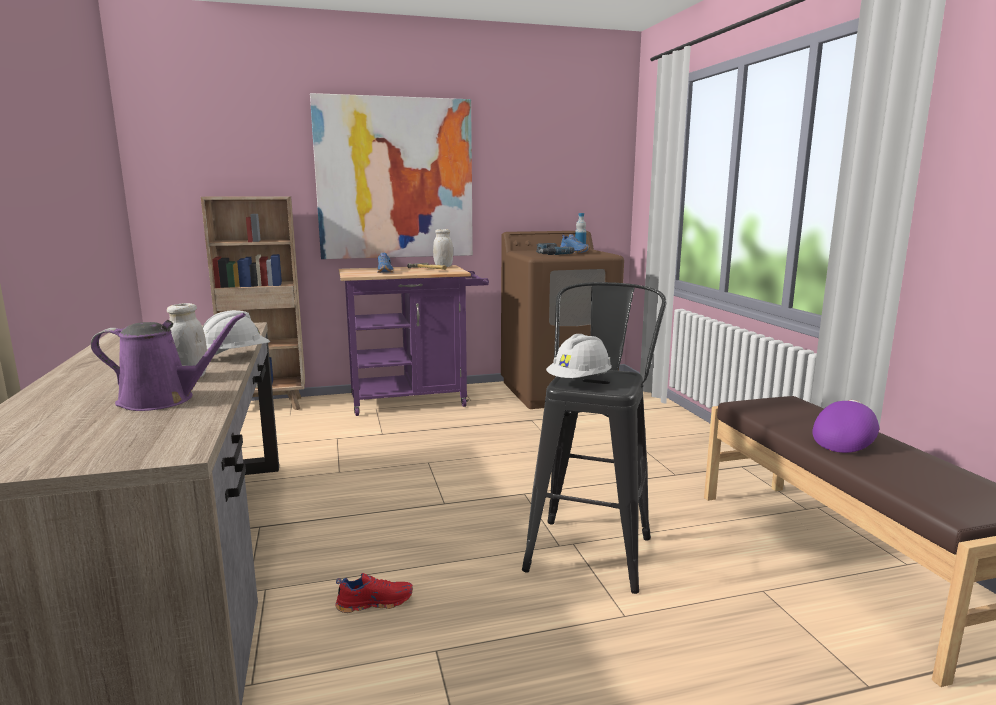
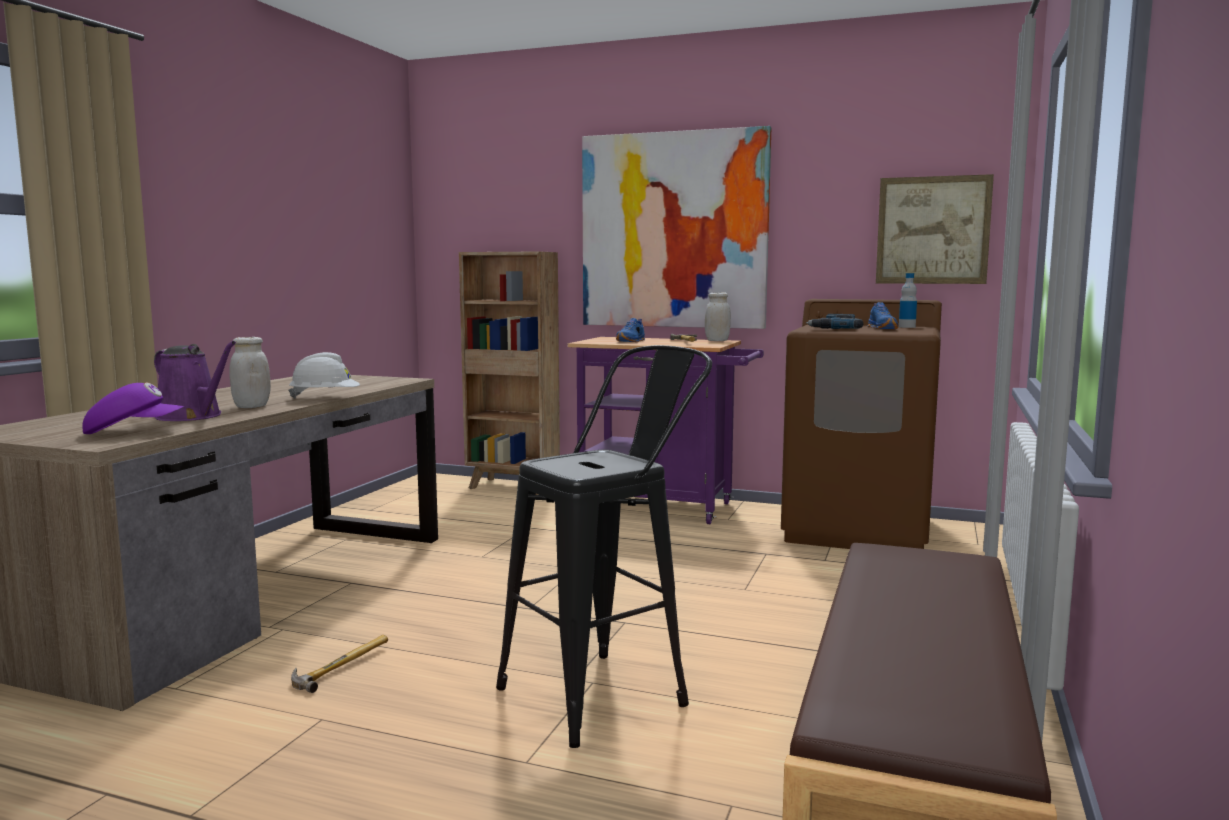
camera: 35 degrees right, 5 degrees down
red shoe [335,573,413,613] -> hammer [291,635,388,693]
white hard hat [546,334,612,378] -> none
purple cap [812,400,879,453] -> purple cap moved to [82,382,184,434]
none -> picture [876,174,994,284]

